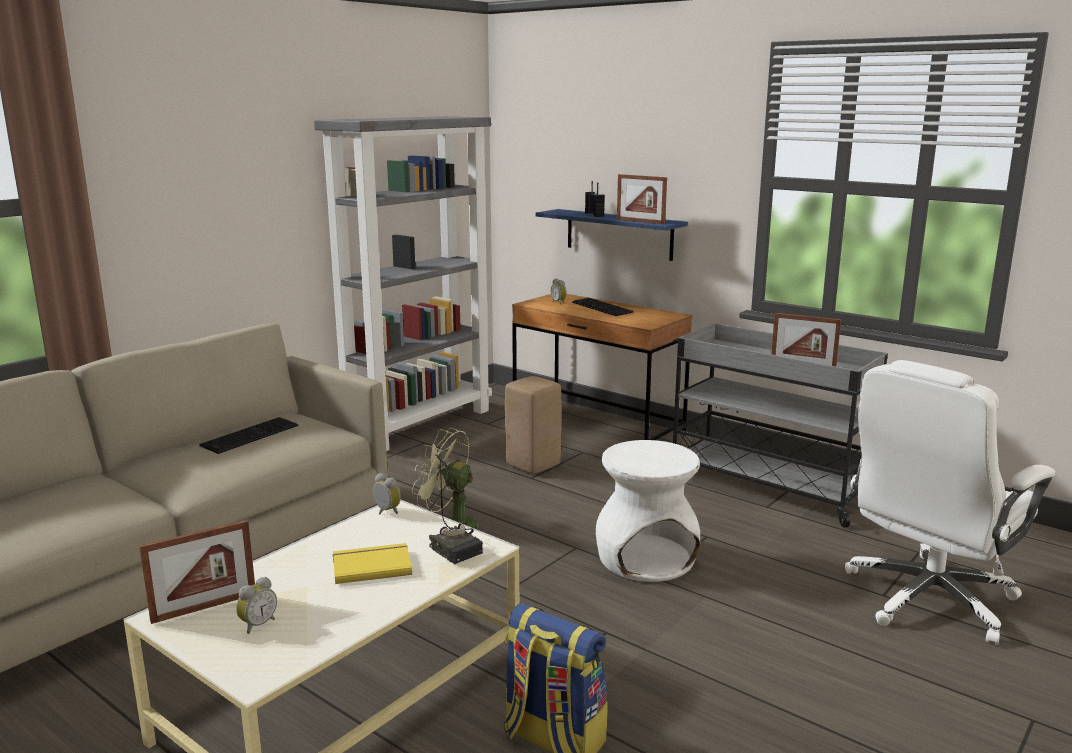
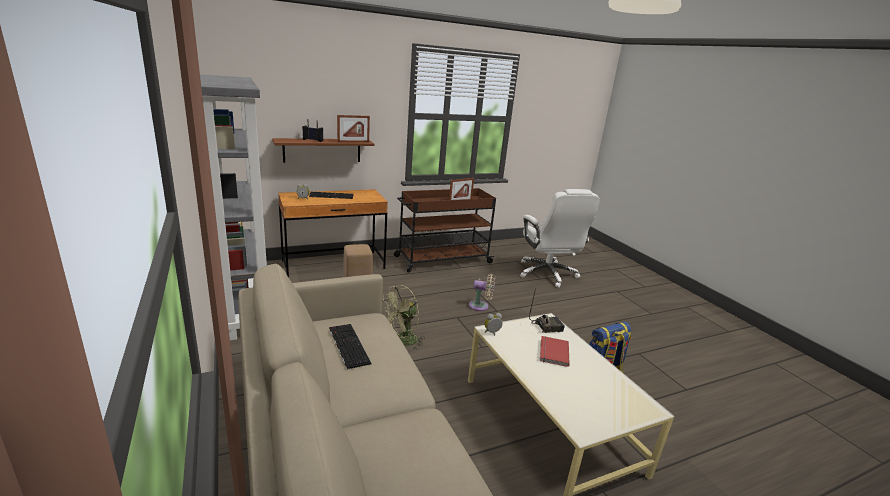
camera: 65 degrees left, 5 degrees up
picture frame [139,520,255,624] -> none
alarm clock [236,577,277,634] -> none
yellow book [333,543,412,584] -> red book [540,336,570,367]
blue shelf [535,209,688,261] -> brown shelf [272,138,374,163]
white stool [596,440,700,582] -> beige fan [469,274,495,311]
grey cart [673,323,888,528] -> brown cart [394,188,496,273]

